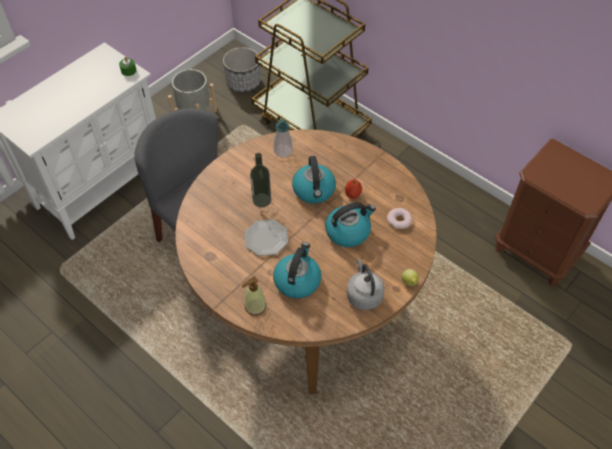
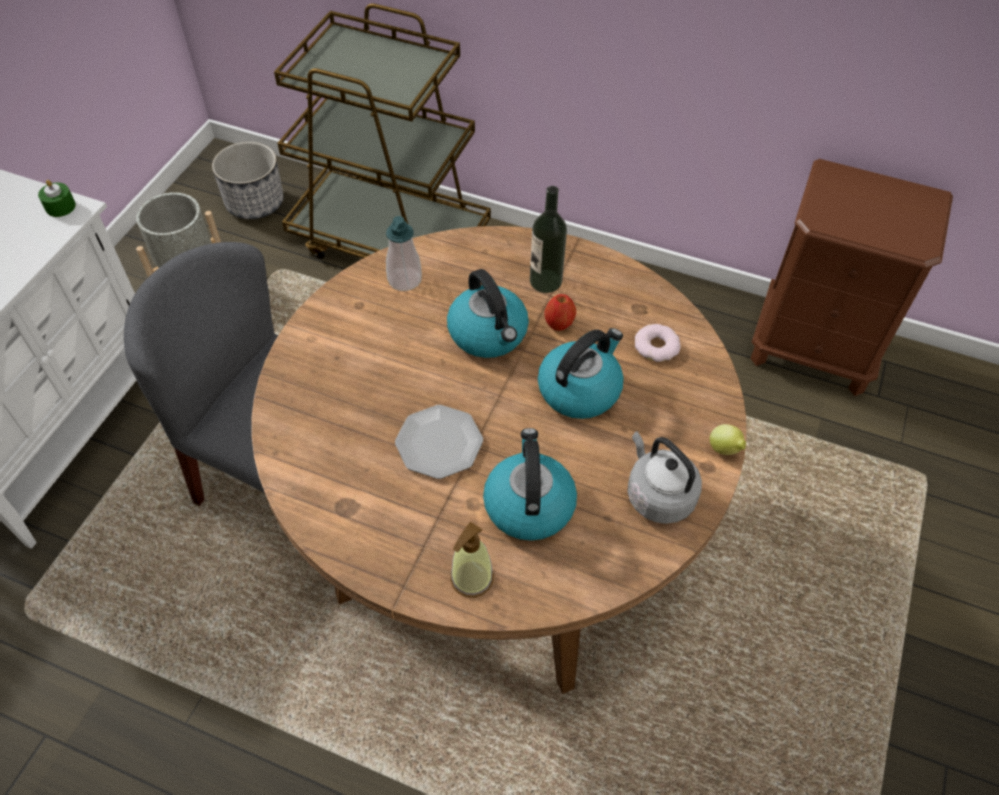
camera: 20 degrees left, 0 degrees up
bottle [250,153,271,207] -> bottle moved to [530,186,567,293]

